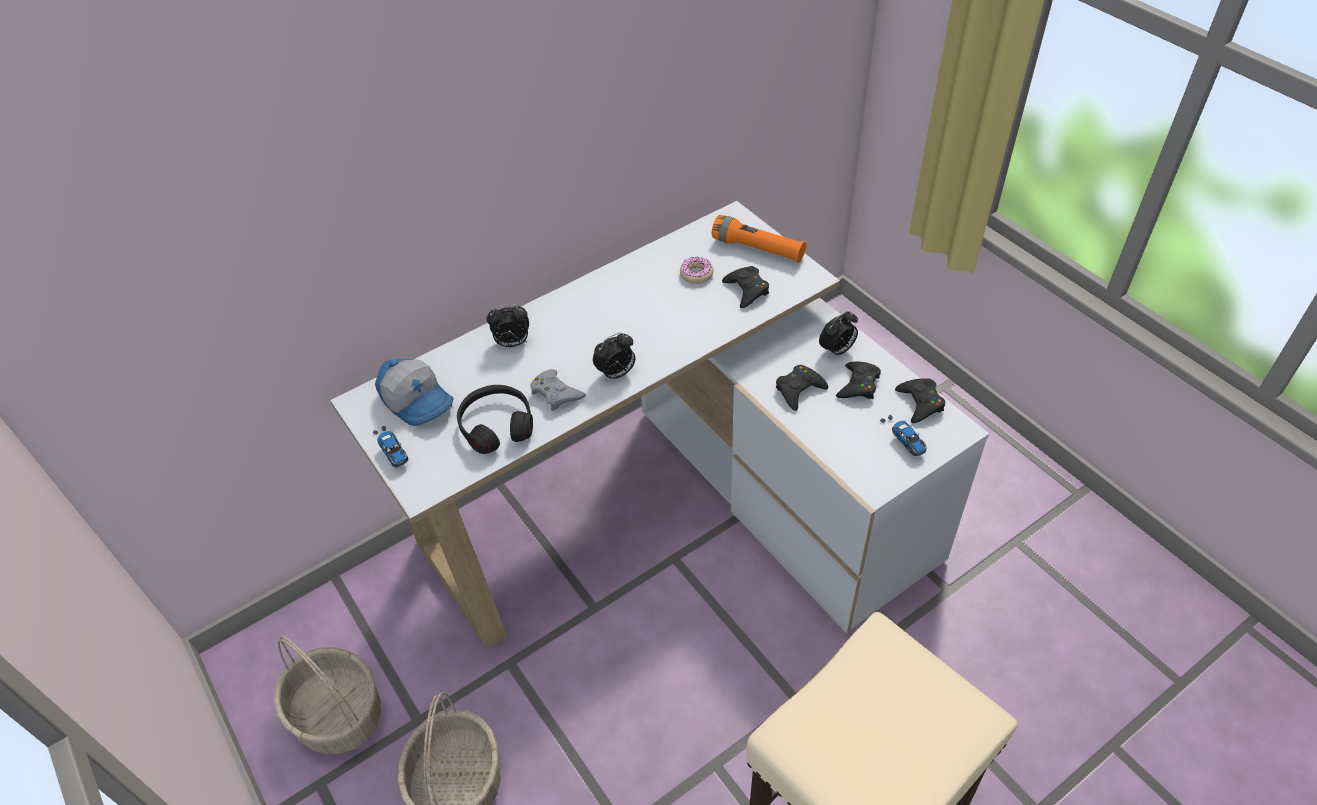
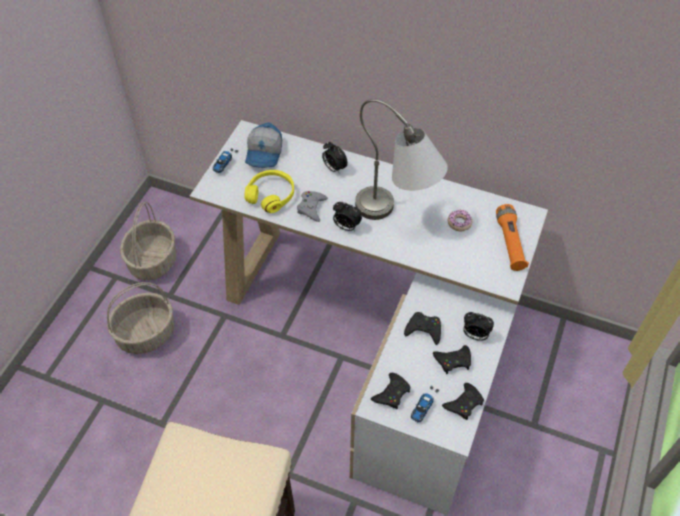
camera: 55 degrees right, 5 degrees up
black headphones [457,385,533,454] -> yellow headphones [244,170,294,213]
black game controller [722,266,769,308] -> black game controller moved to [371,373,410,409]
none -> grey table lamp [355,99,448,220]

